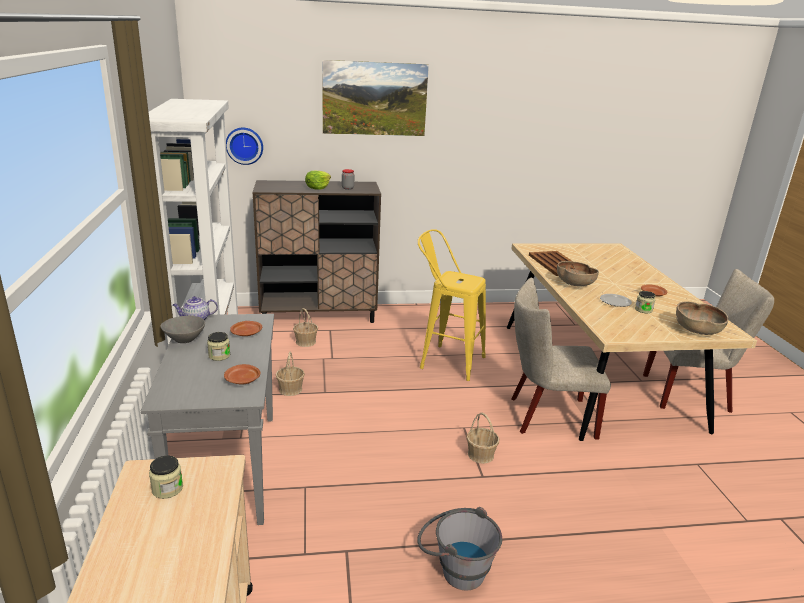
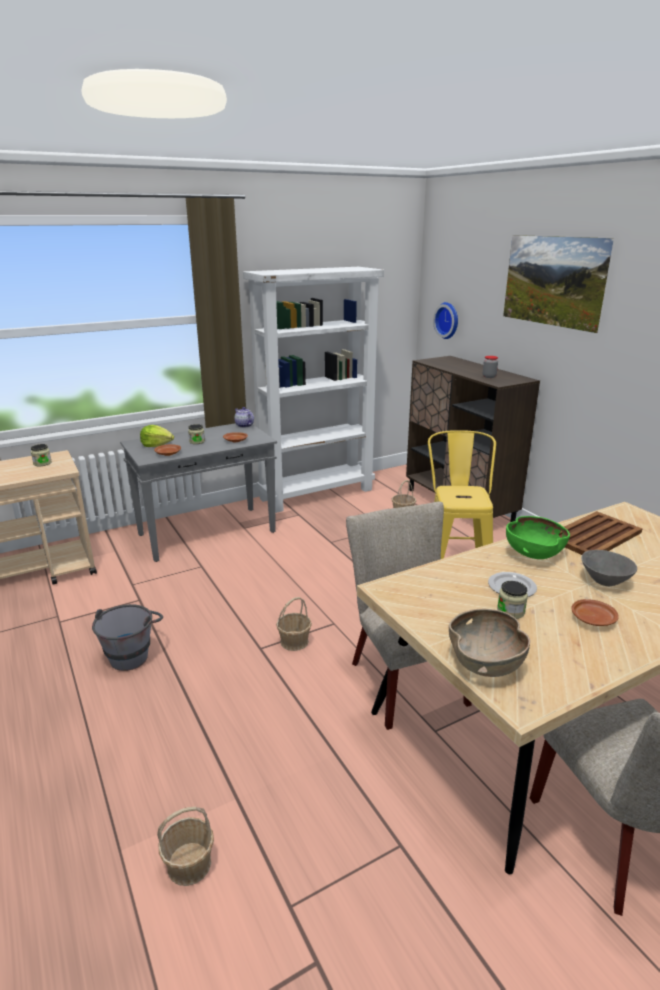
camera: 70 degrees right, 0 degrees up
grey bowl [160,316,205,343] -> grey bowl moved to [582,550,637,586]
basket [276,351,305,396] -> basket moved to [157,807,214,886]
lettuce [305,171,331,190] -> lettuce moved to [140,425,174,447]
brown bowl [557,261,599,286] -> green bowl [506,516,570,559]

